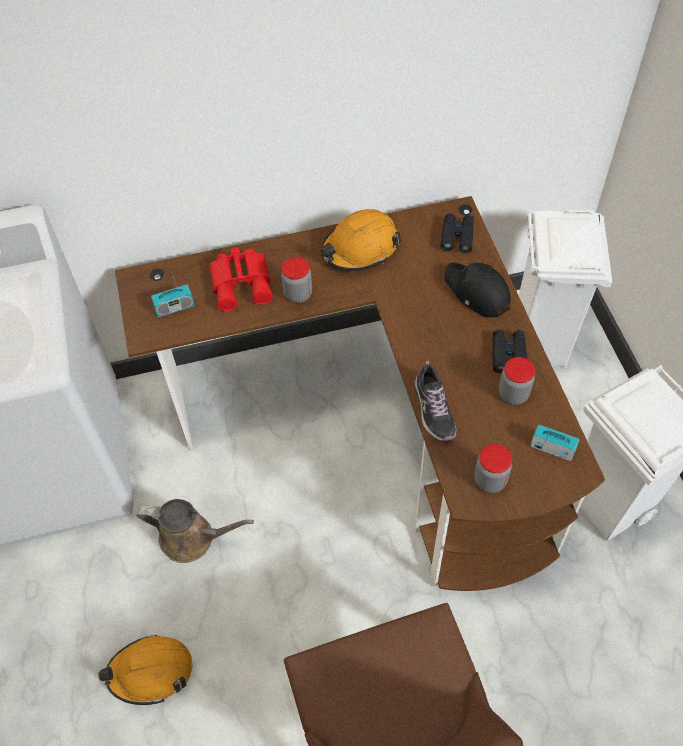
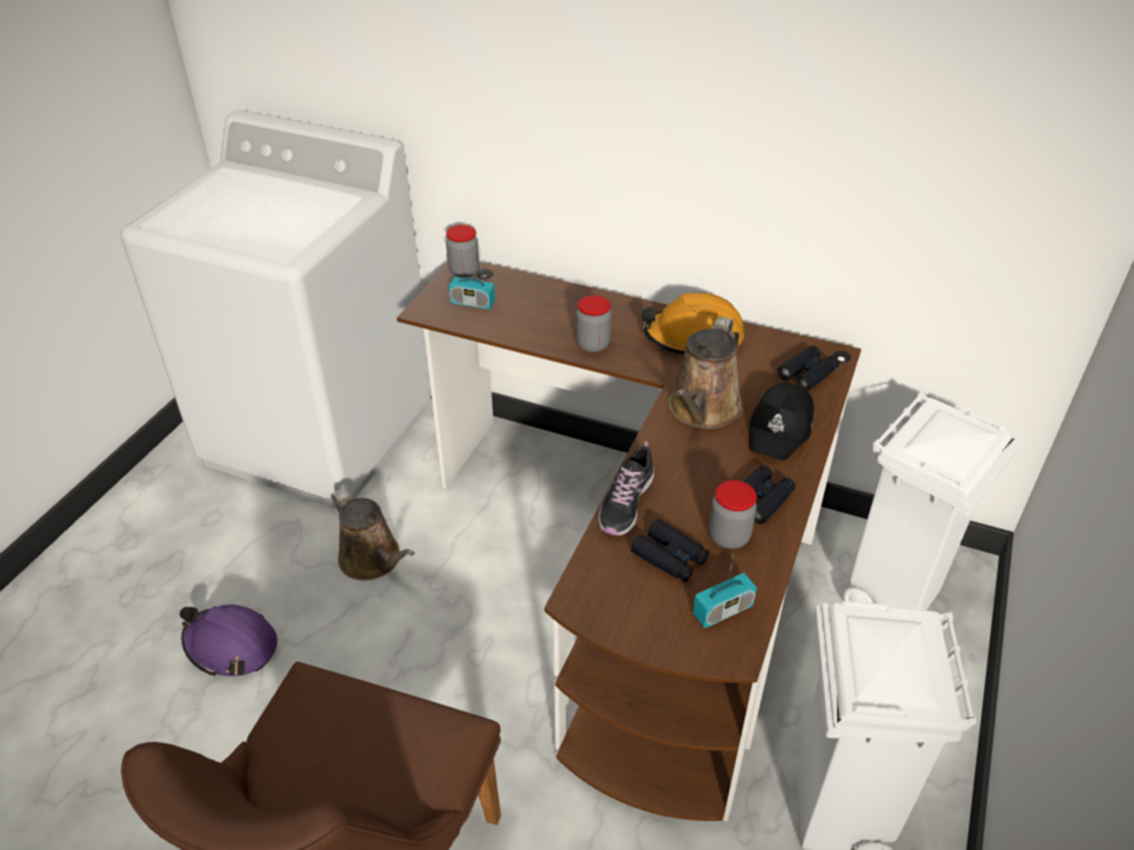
camera: 35 degrees right, 15 degrees down
orange hard hat [98,635,192,705] -> purple hard hat [180,605,277,676]
red binoculars [209,248,273,311] -> none
black cap [445,262,511,317] -> black cap turned 150 degrees counterclockwise [749,383,814,461]
jar [474,444,512,493] -> jar moved to [446,225,479,278]
radio [530,424,579,461] -> radio turned 90 degrees clockwise [693,539,757,628]
none -> black binoculars [631,519,709,582]
none -> brown watering can [669,317,743,429]

